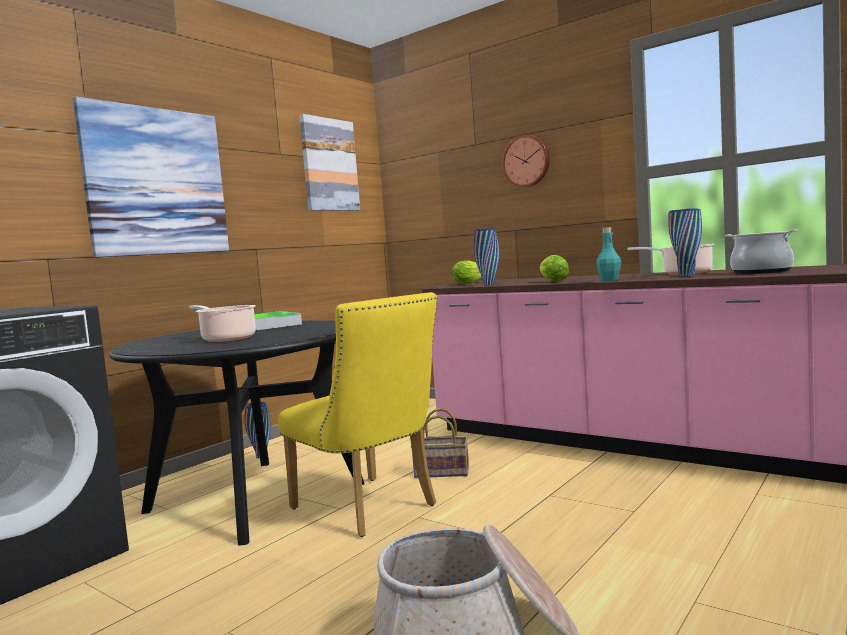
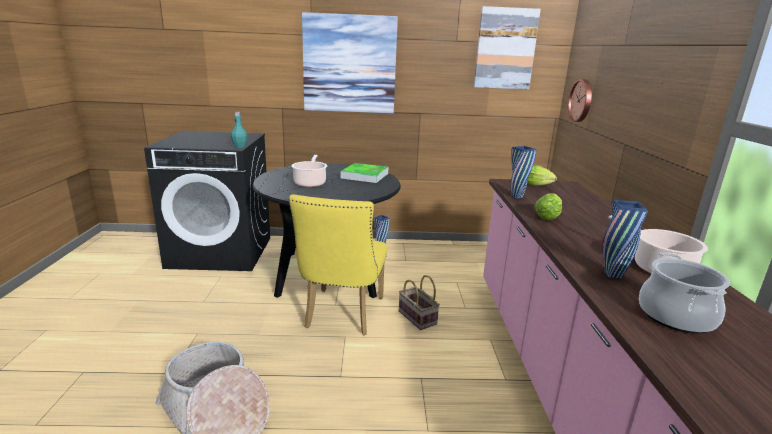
camera: 50 degrees right, 15 degrees up
wall clock [502,135,550,187] -> wall clock moved to [568,79,592,122]
turquoise bottle [596,227,621,281] -> turquoise bottle moved to [231,112,247,148]

